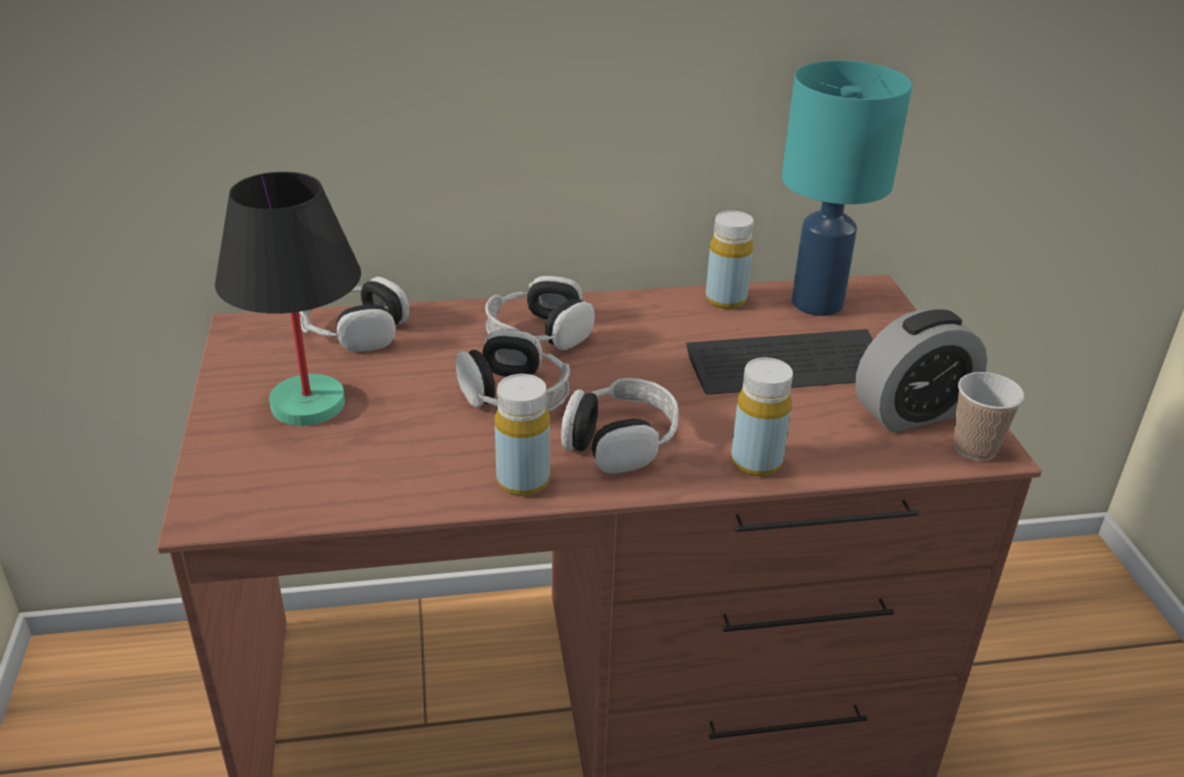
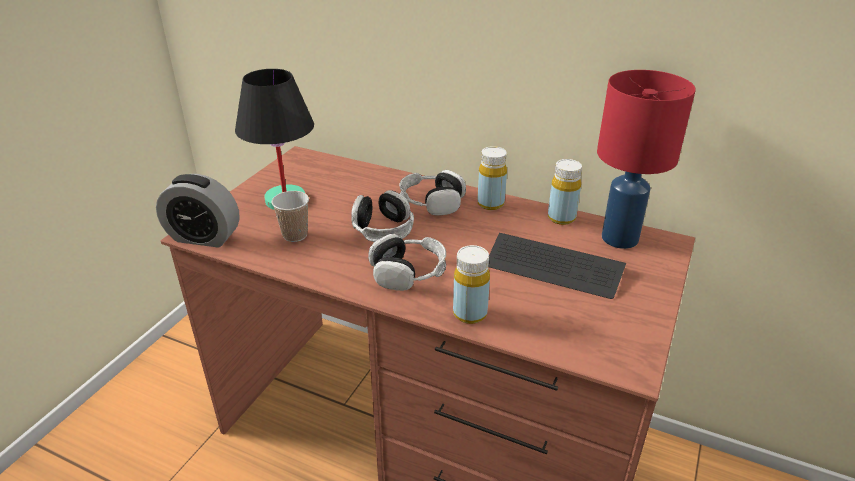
camera: 35 degrees right, 0 degrees up
headphones [299,277,409,352] -> none
yellow bottle [495,374,550,496] -> yellow bottle moved to [477,146,507,210]
turquoise table lamp [782,60,912,316] -> red table lamp [597,70,696,249]
alarm clock [855,308,987,432] -> alarm clock moved to [156,174,240,248]
cup [954,372,1024,461] -> cup moved to [272,191,309,242]

